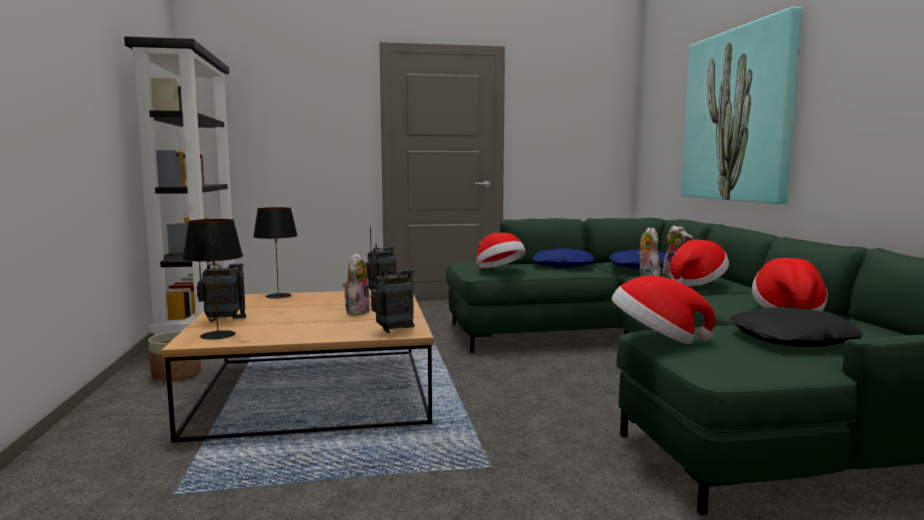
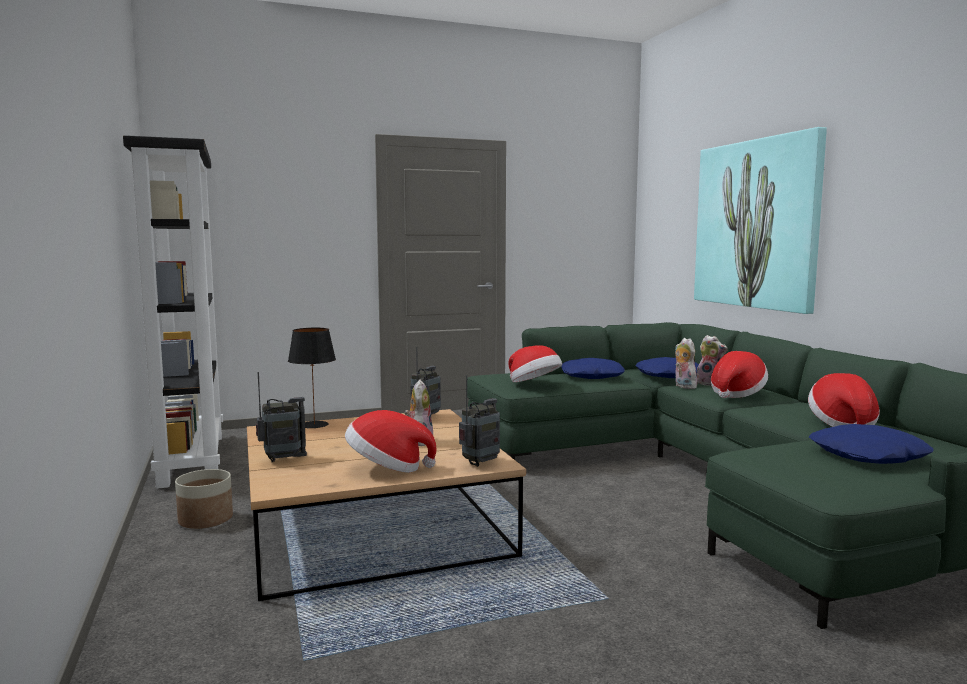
camera: 10 degrees left, 0 degrees up
black table lamp [183,219,243,340] -> none
hat [611,276,715,344] -> hat moved to [345,410,437,473]
black pillow [730,307,863,347] -> blue pillow [809,424,934,464]

